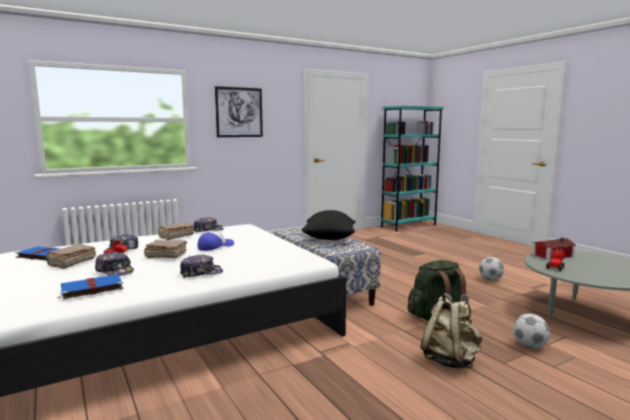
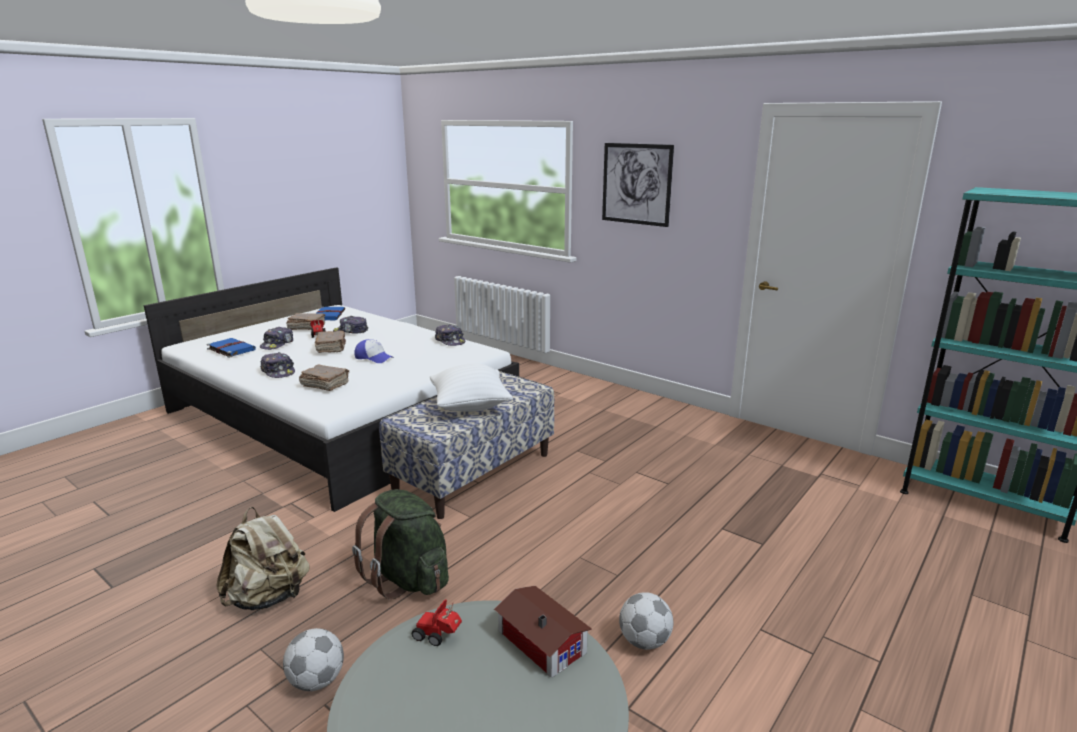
camera: 70 degrees right, 10 degrees up
brown book [158,222,194,240] -> brown book moved to [299,364,349,391]
black pillow [301,210,355,240] -> white pillow [430,363,513,412]

